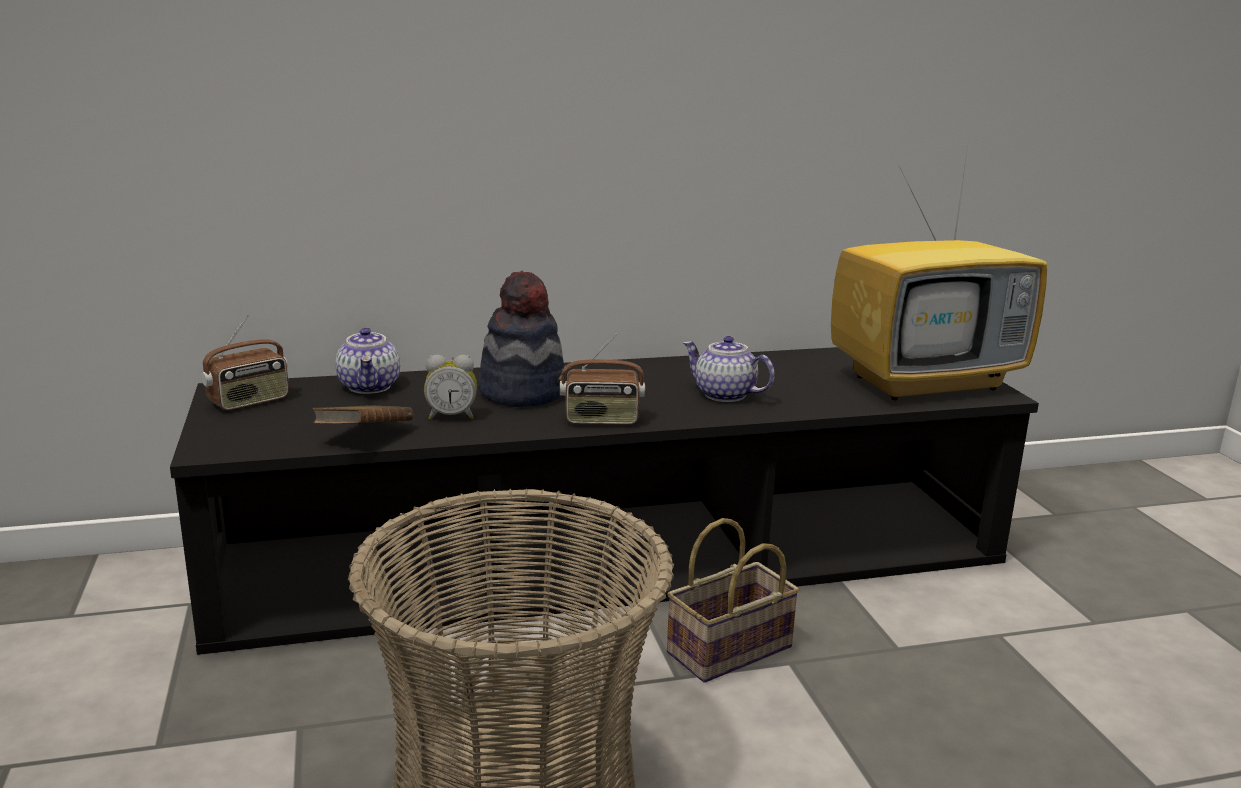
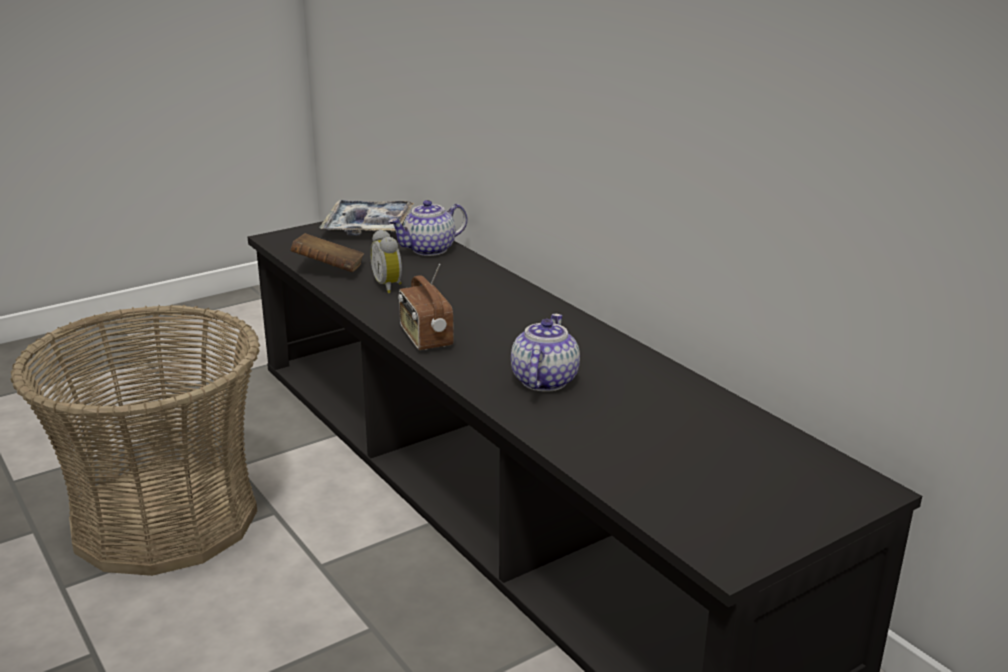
camera: 70 degrees right, 5 degrees up
radio [201,315,289,410] -> tray [320,200,414,236]
hat [478,271,567,407] -> none
basket [667,518,800,683] -> none
television [831,140,1047,400] -> none

